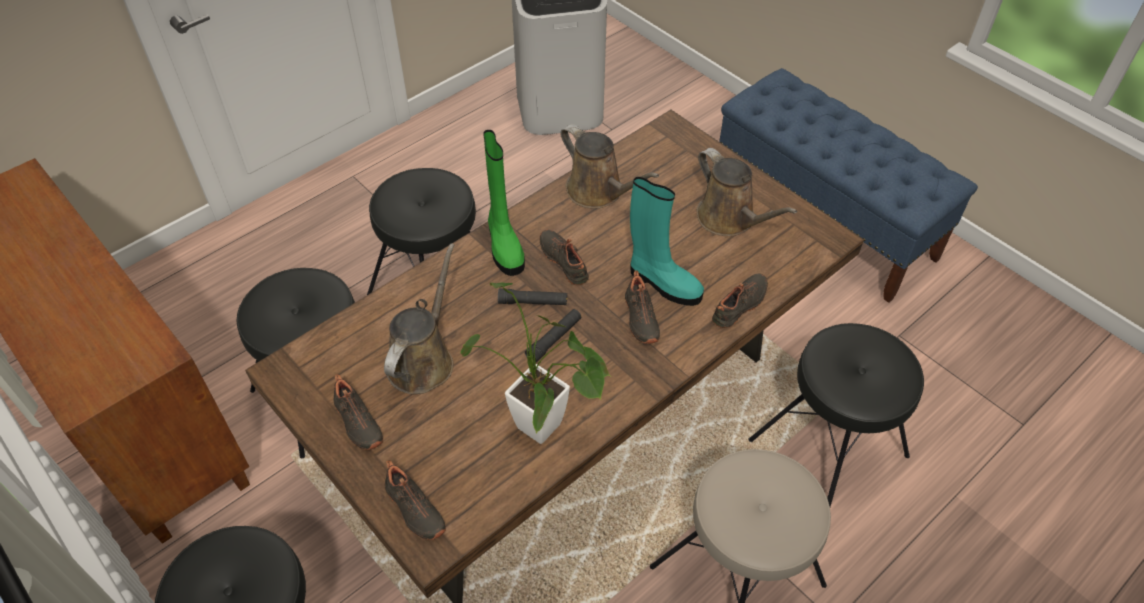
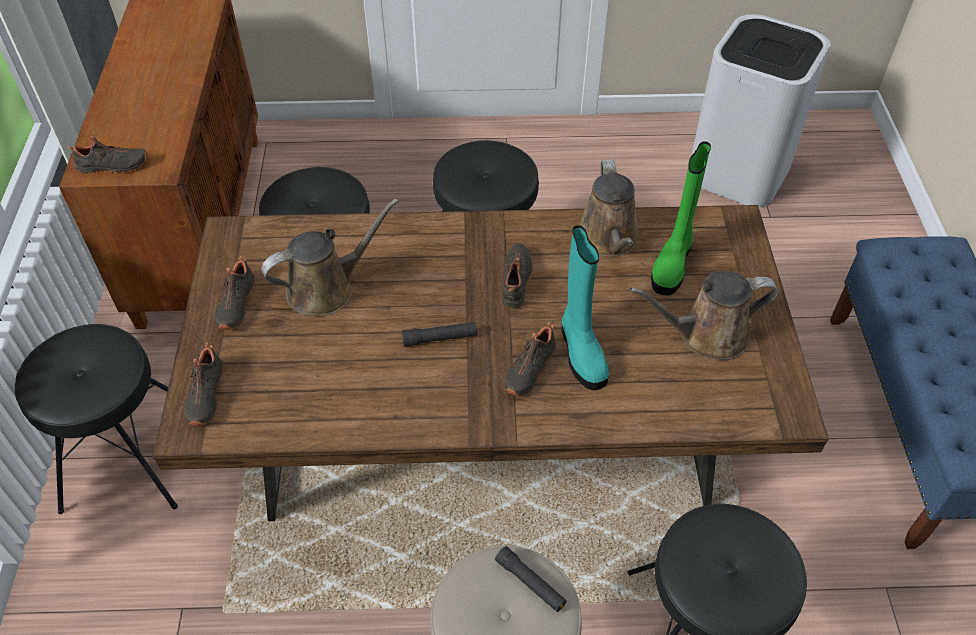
camera: 40 degrees right, 0 degrees up
potted plant [460,282,611,444] -> none
green boot [483,130,525,276] -> green boot moved to [651,141,711,295]
black flashlight [498,288,567,305] -> black flashlight moved to [495,546,566,612]
brown watering can [696,148,797,236] -> brown watering can turned 75 degrees clockwise [630,271,779,360]
black shoe [712,273,768,328] -> black shoe moved to [67,136,147,174]

